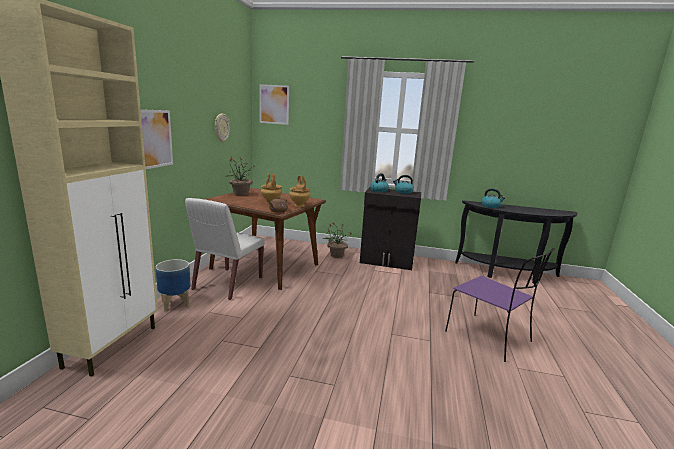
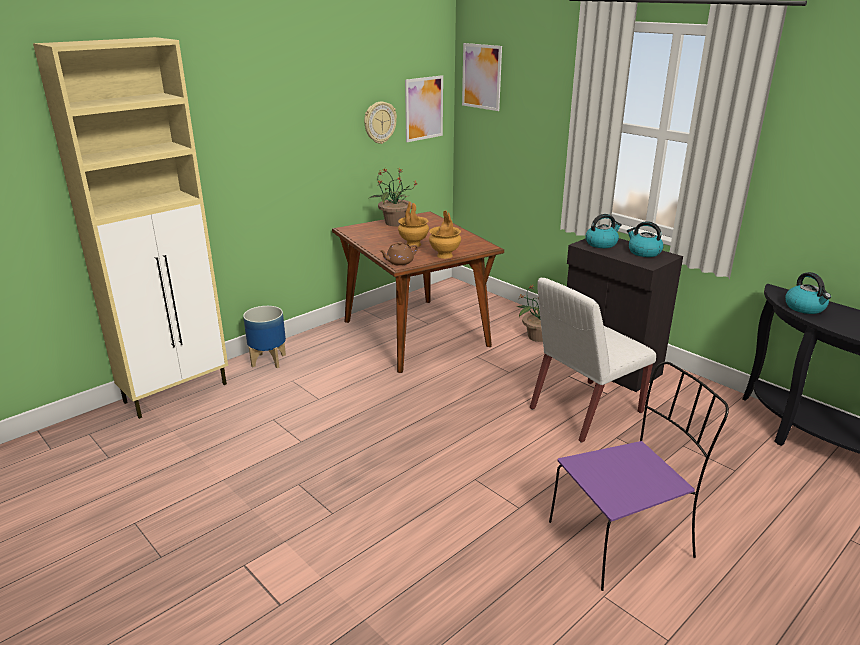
camera: 35 degrees right, 10 degrees up
picture [141,109,173,169] -> picture moved to [405,75,443,142]
white chair [185,198,265,300] -> white chair moved to [530,278,656,443]
purple chair [445,248,555,362] -> purple chair turned 105 degrees counterclockwise [549,362,729,591]

